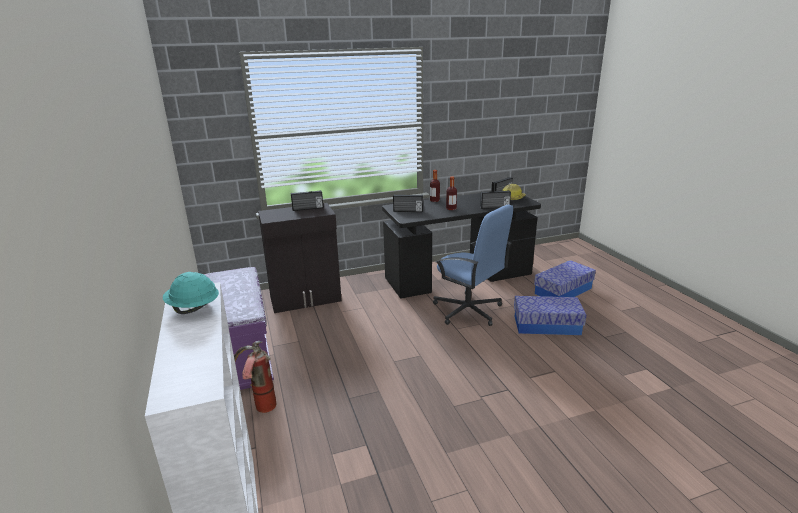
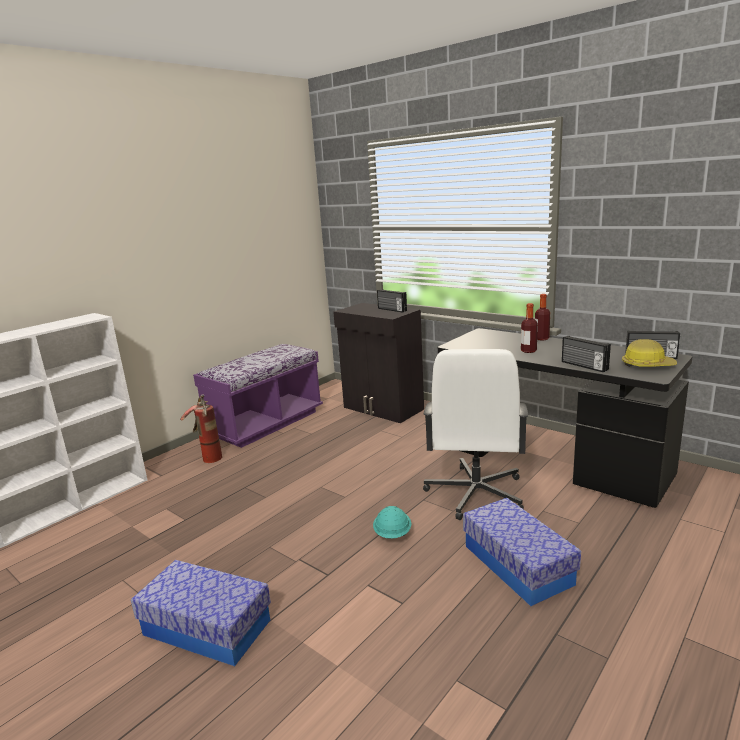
camera: 60 degrees right, 5 degrees down
turquoise hard hat [163,272,219,314] -> turquoise hard hat moved to [373,506,412,539]
radio [393,194,423,212] -> none
blue office chair [433,205,513,326] -> white office chair [423,349,528,520]
storage box [534,260,596,297] -> storage box moved to [131,560,271,666]

